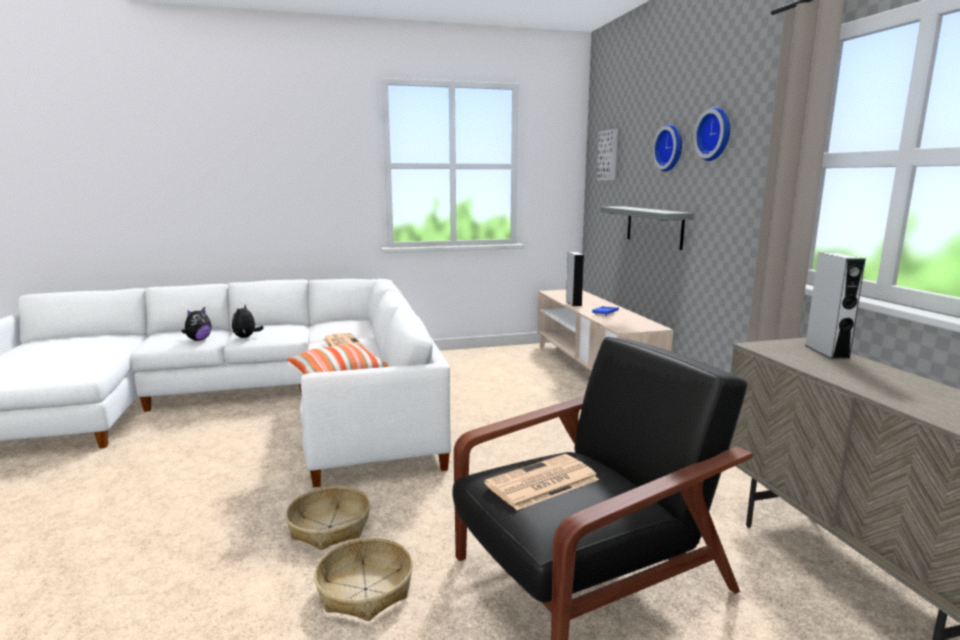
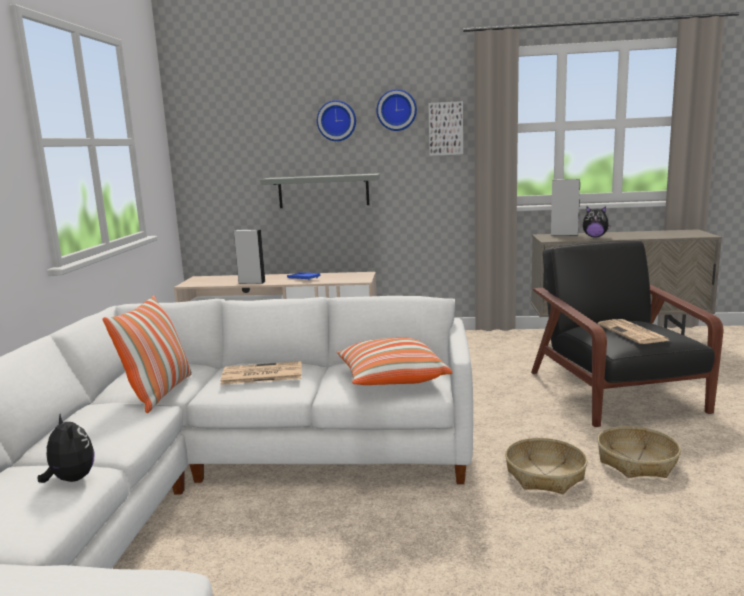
camera: 70 degrees left, 0 degrees up
plush toy [232,305,263,338] -> plush toy moved to [583,206,611,237]
picture [597,129,618,180] -> picture moved to [428,101,463,156]
none -> pillow [103,295,192,413]

